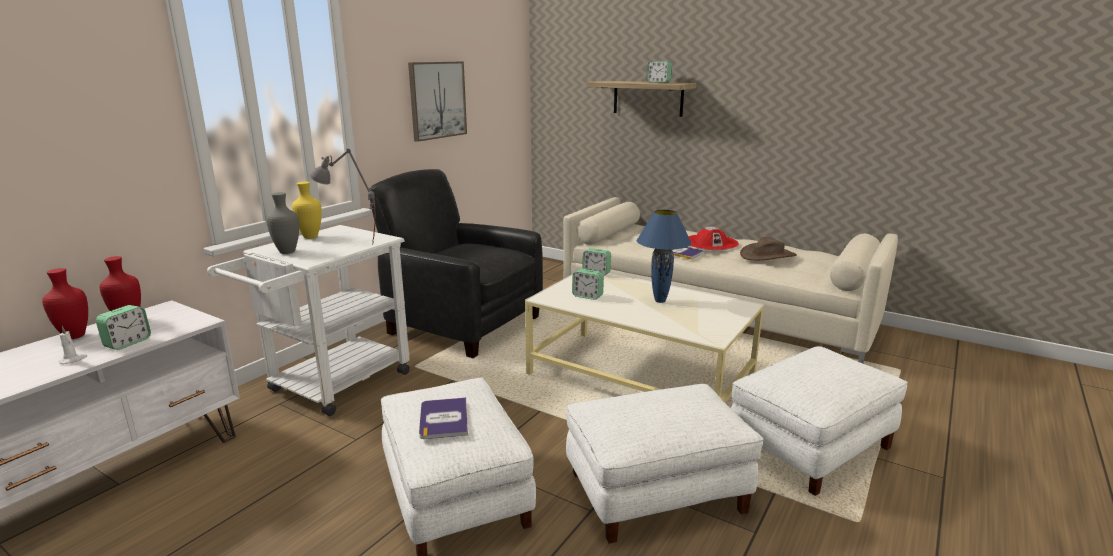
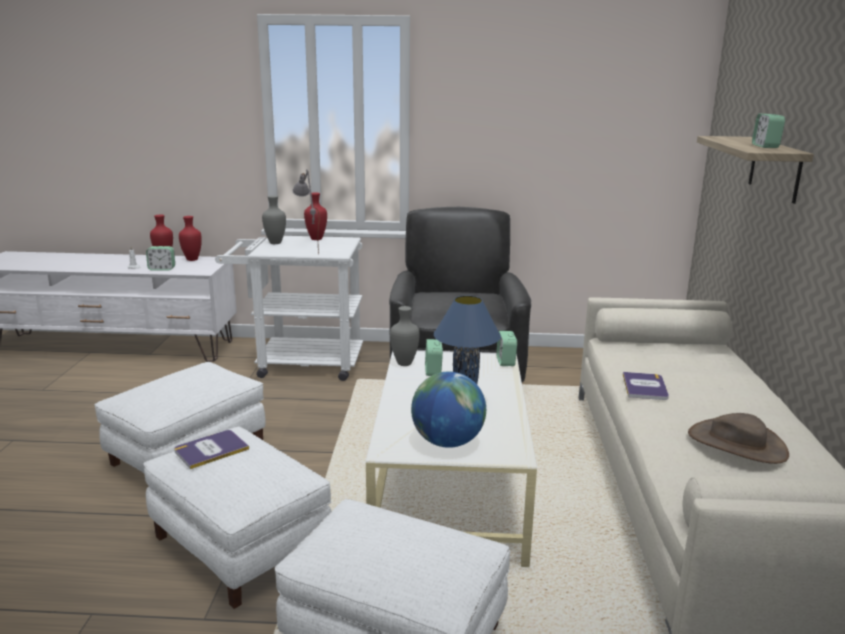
camera: 60 degrees right, 0 degrees up
yellow vase [292,182,322,239] -> red vase [304,192,327,240]
picture [408,62,467,142] -> none
book [419,397,468,439] -> book moved to [174,430,249,469]
red hat [688,227,739,250] -> none
none -> grey vase [390,306,420,366]
none -> globe [411,372,486,448]

